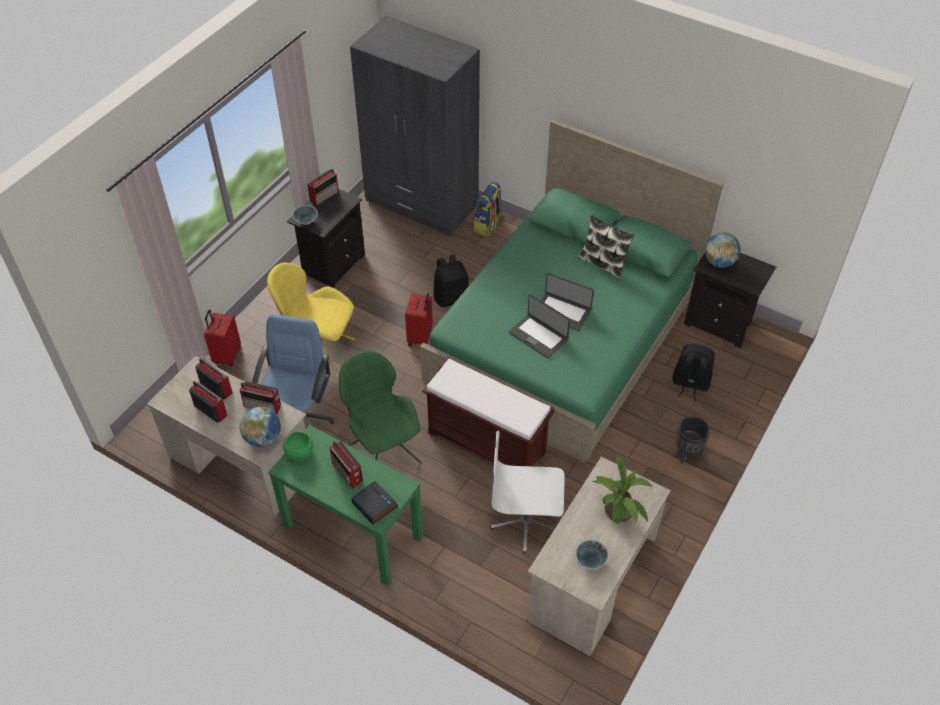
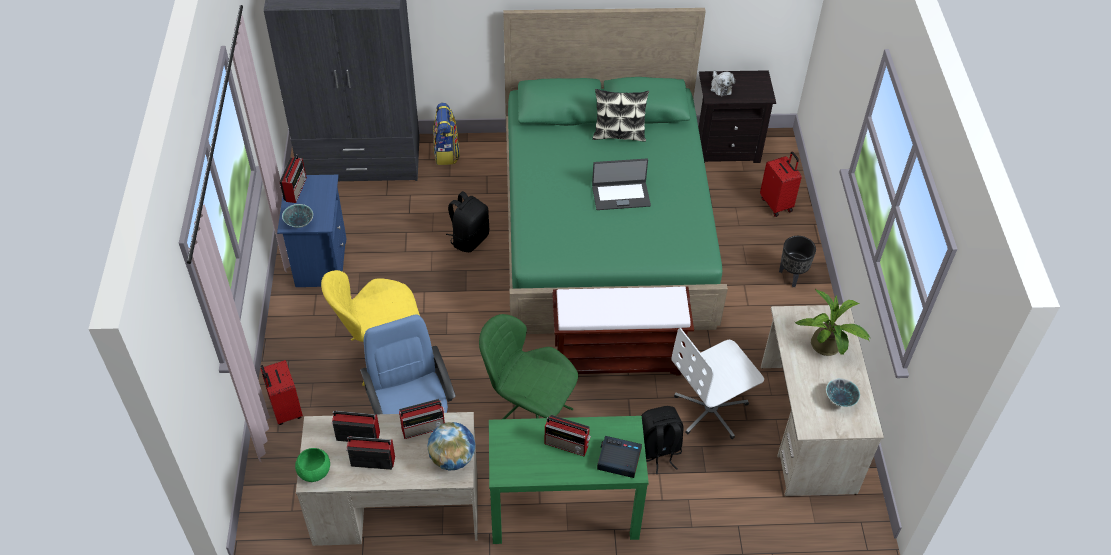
camera: 35 degrees left, 0 degrees up
green bowl [283,432,313,460] -> green bowl moved to [295,448,330,482]
black nightstand [287,189,365,288] -> blue nightstand [277,175,346,287]
red suitcase [405,293,433,347] -> red suitcase moved to [760,152,802,217]
laptop [509,294,570,358] -> none
black backpack [672,344,715,401] -> black backpack moved to [641,406,684,474]
globe [705,232,741,268] -> plush toy [710,70,735,96]

